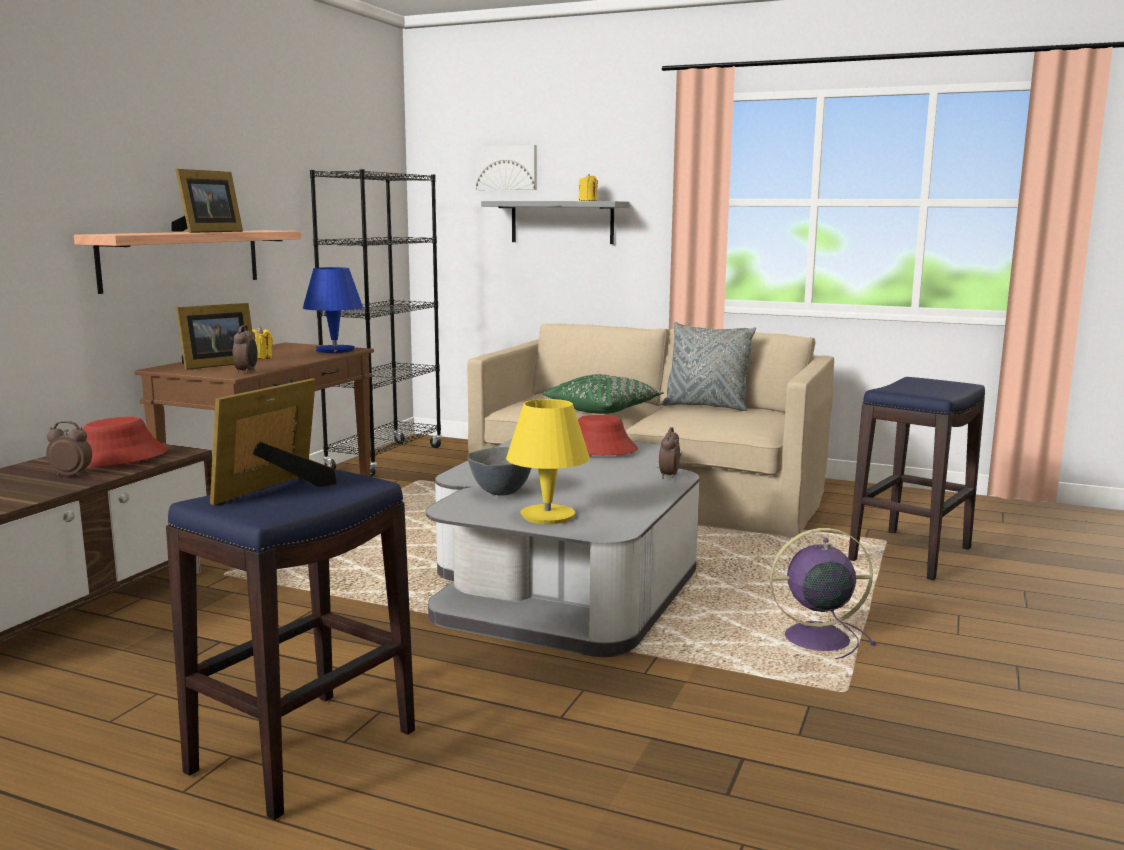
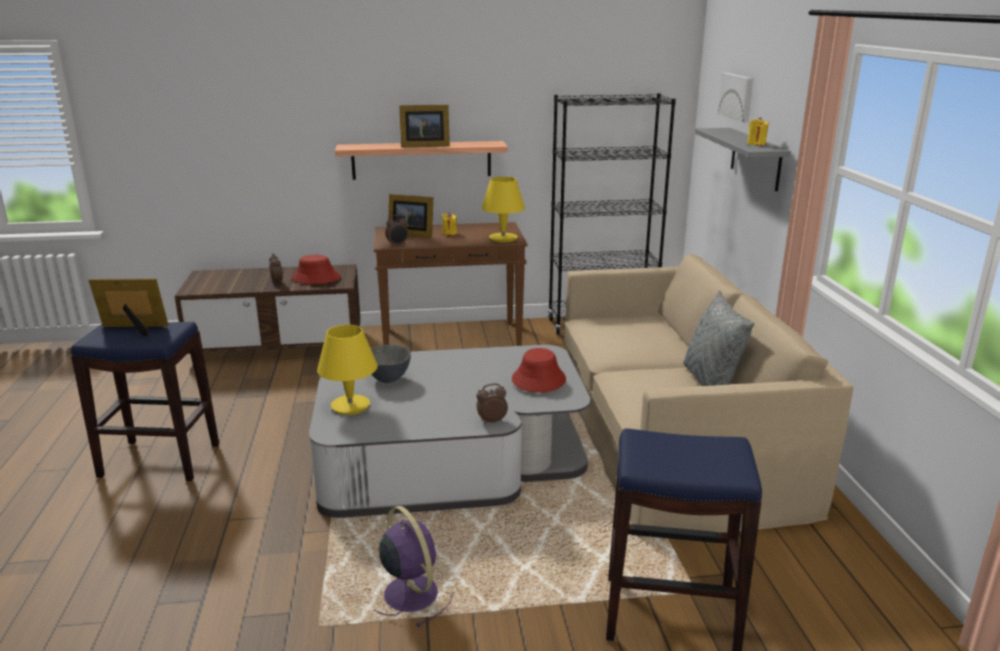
camera: 60 degrees right, 10 degrees up
blue table lamp [303,267,363,353] -> yellow table lamp [482,177,525,243]
green pillow [543,374,664,414] -> none

